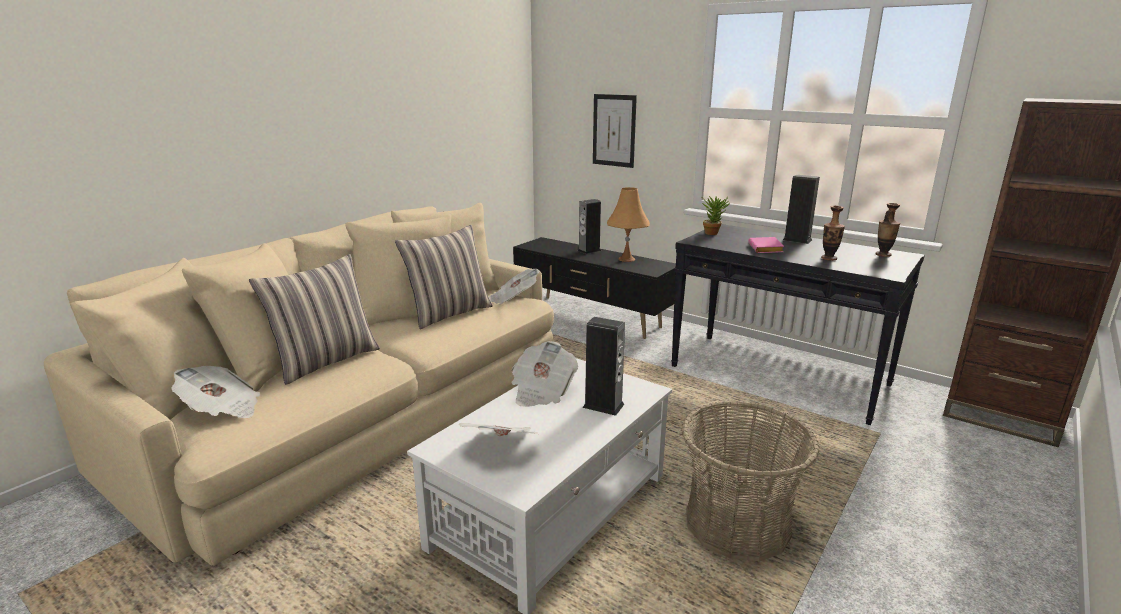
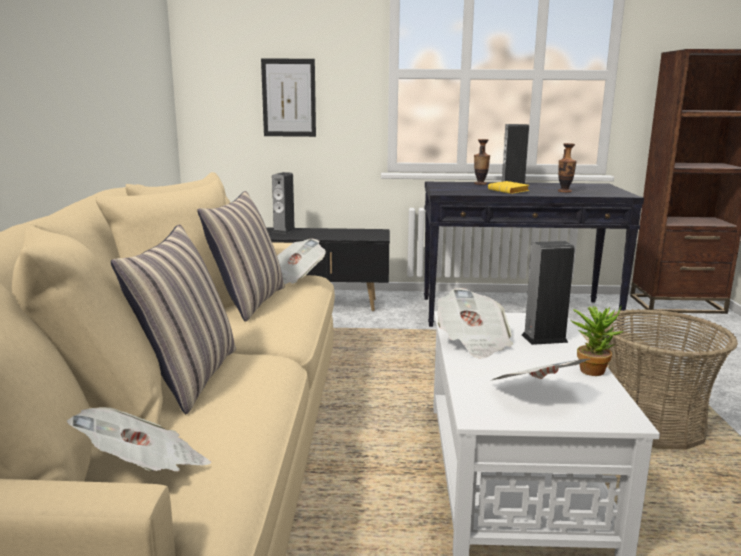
camera: 35 degrees left, 5 degrees down
orange table lamp [607,187,650,262] -> none
potted plant [702,196,730,235] -> potted plant moved to [571,305,623,376]
pink book [748,237,784,253] -> yellow book [488,181,529,194]
vase [875,203,900,257] -> vase moved to [474,139,490,185]

